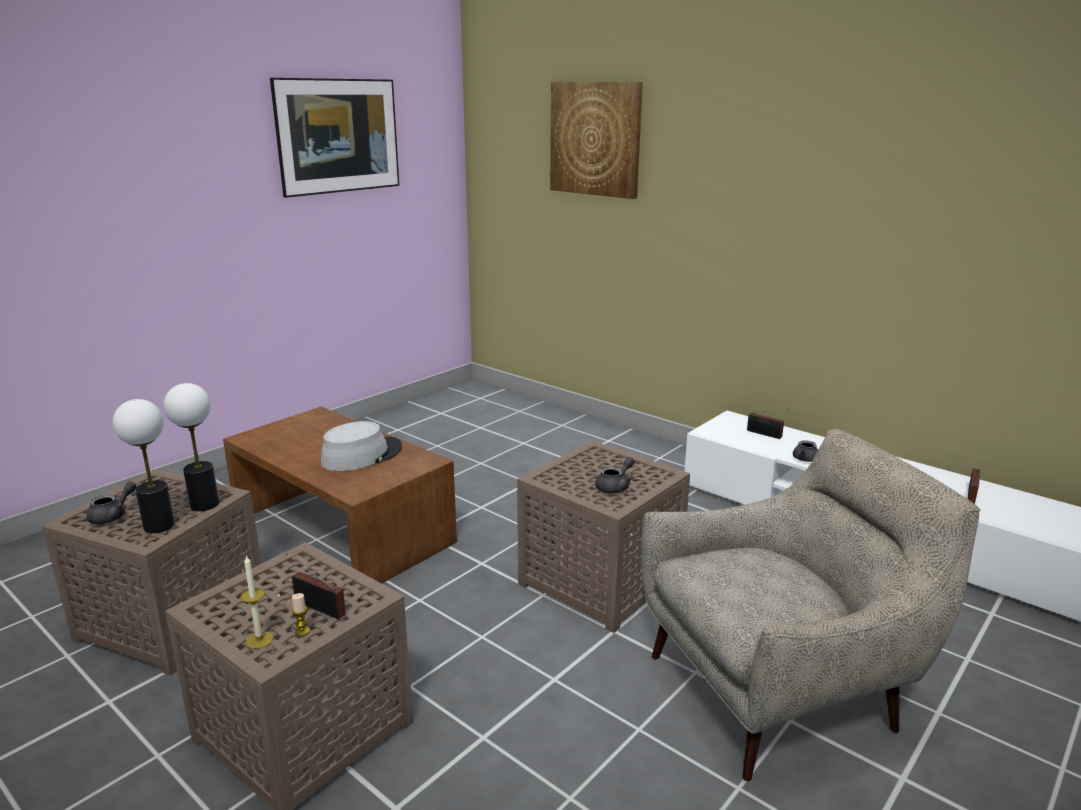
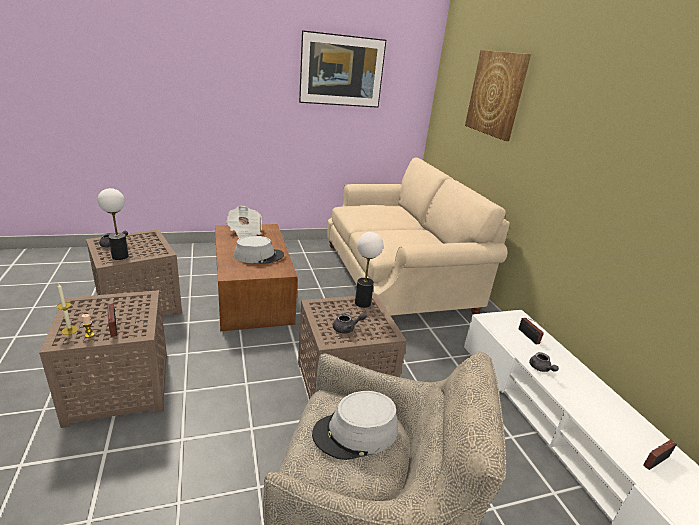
camera: 30 degrees right, 5 degrees up
table lamp [164,383,219,511] -> table lamp moved to [355,232,383,308]
none -> newspaper [226,206,262,239]
none -> grey hat [312,391,398,460]
none -> beige sofa [327,158,510,316]

